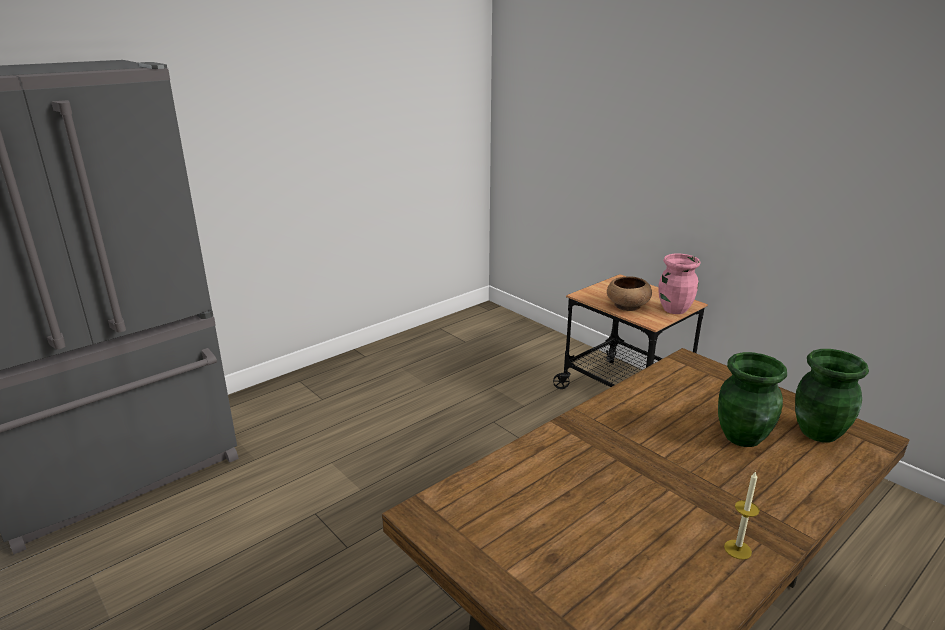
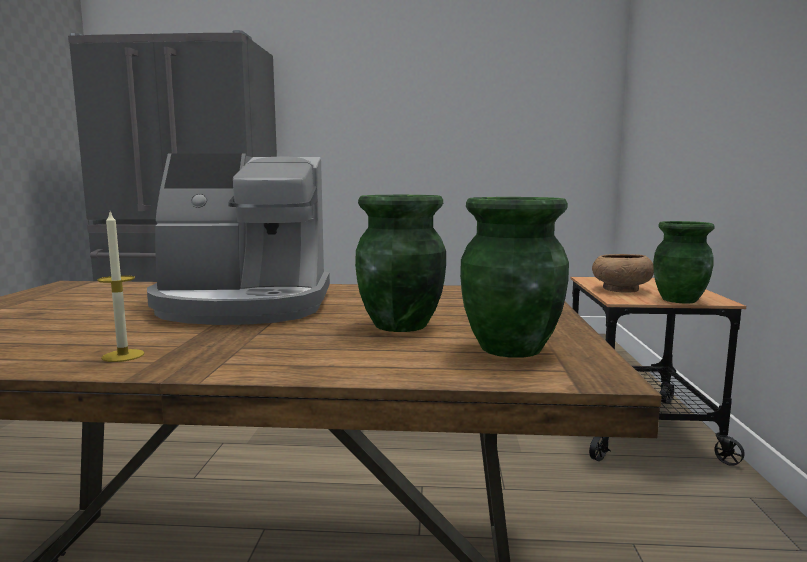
camera: 45 degrees right, 15 degrees down
pink vase [659,254,700,314] -> green vase [653,221,715,303]
none -> coffee machine [147,153,330,325]

